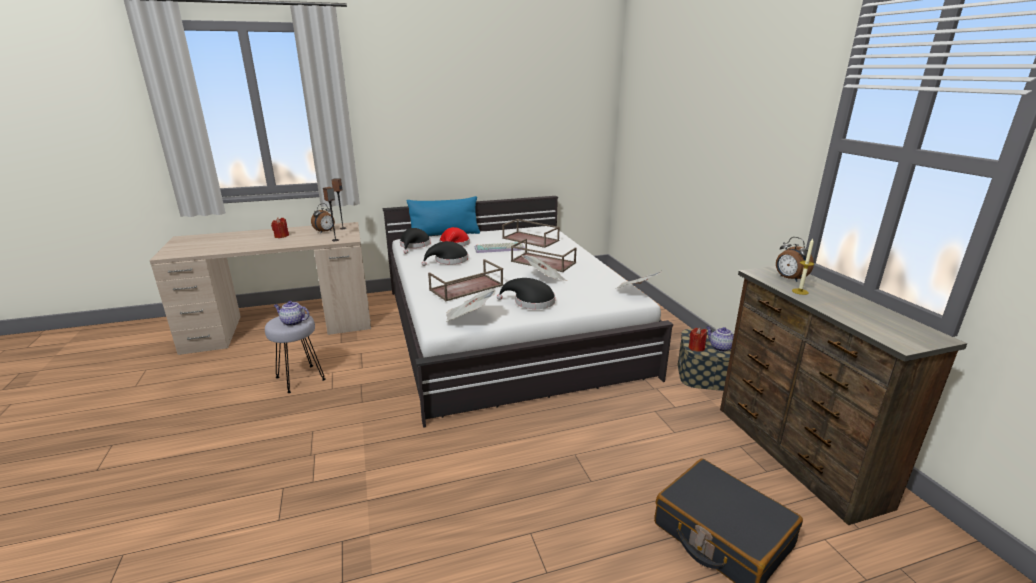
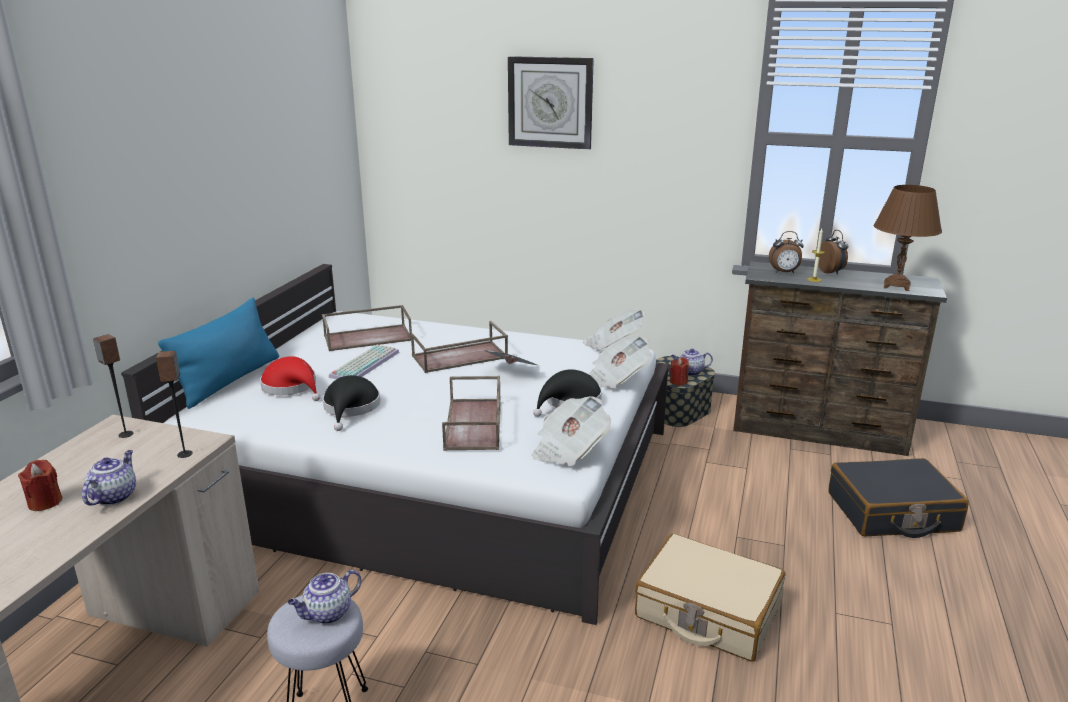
camera: 55 degrees left, 0 degrees up
alarm clock [311,203,335,232] -> alarm clock moved to [818,230,848,275]
black hat [400,228,430,254] -> none
none -> teapot [82,450,136,506]
none -> wall clock [508,56,594,149]
none -> newspaper [589,337,652,389]
none -> beige suitcase [635,534,785,662]
none -> brown table lamp [874,185,942,291]

